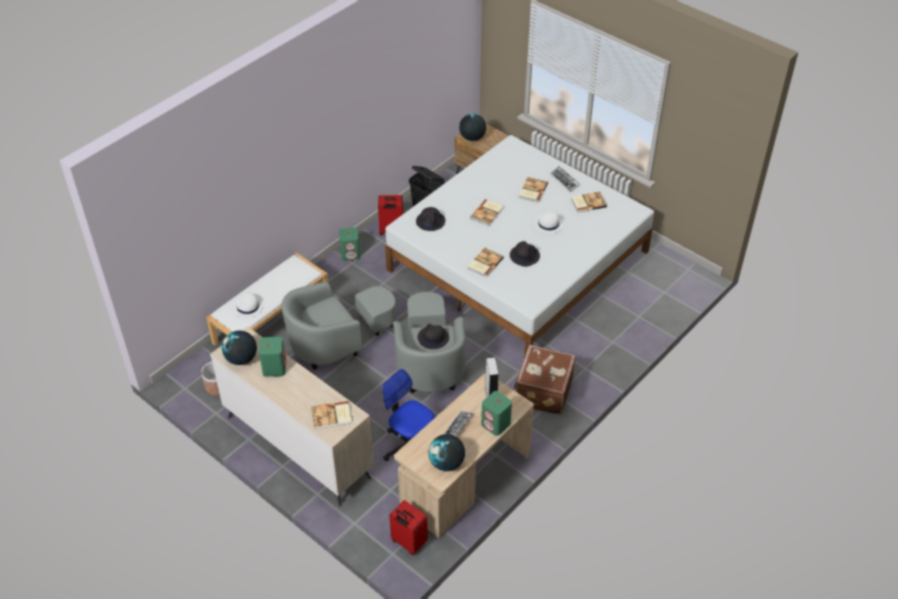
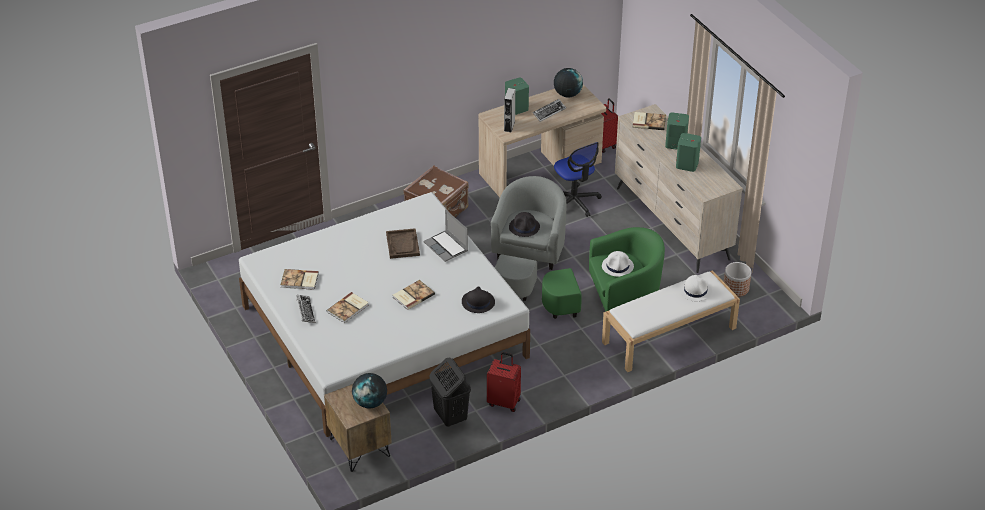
camera: 160 degrees left, 5 degrees down
globe [222,330,257,365] -> none
grey armchair [281,281,397,370] -> green armchair [542,227,665,319]
green speaker [339,227,360,261] -> green speaker moved to [665,113,689,150]
book [468,248,504,277] -> laptop [423,209,468,262]
black hat [510,241,540,267] -> brown tray [386,228,420,259]
white hat [534,210,564,234] -> white hat moved to [602,251,634,277]

